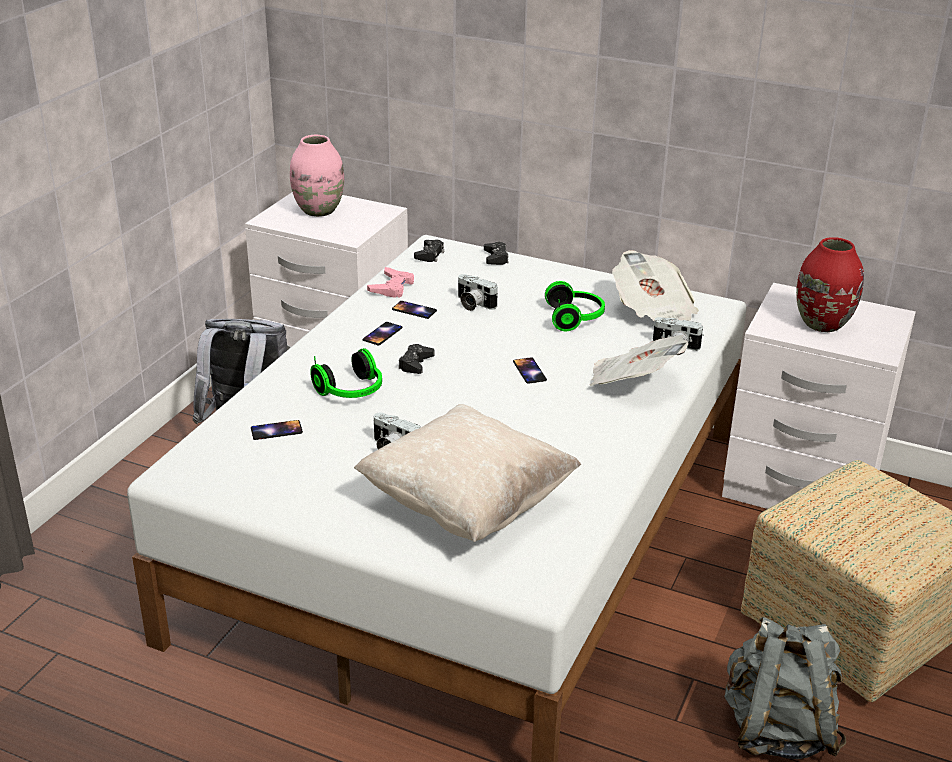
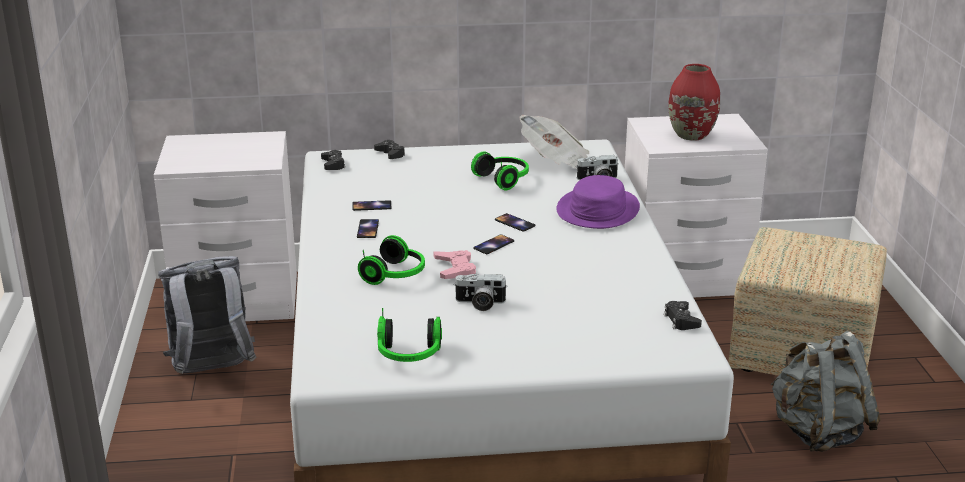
camera: 30 degrees left, 5 degrees down
phone [251,420,303,440] -> phone moved to [473,234,514,254]
pink vase [290,135,344,217] -> none
beige pillow [354,404,582,542] -> none
pink game controller [367,267,414,298] -> pink game controller moved to [434,250,476,279]
black game controller [398,344,435,374] -> black game controller moved to [664,301,702,330]
camera [458,274,498,311] -> none
newspaper [590,335,688,386] -> purple hat [557,175,640,229]
none -> headphones [377,308,442,362]

